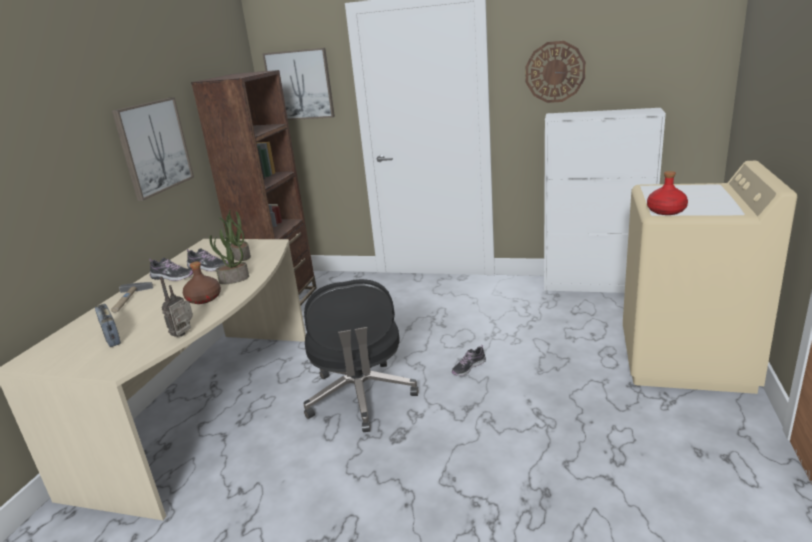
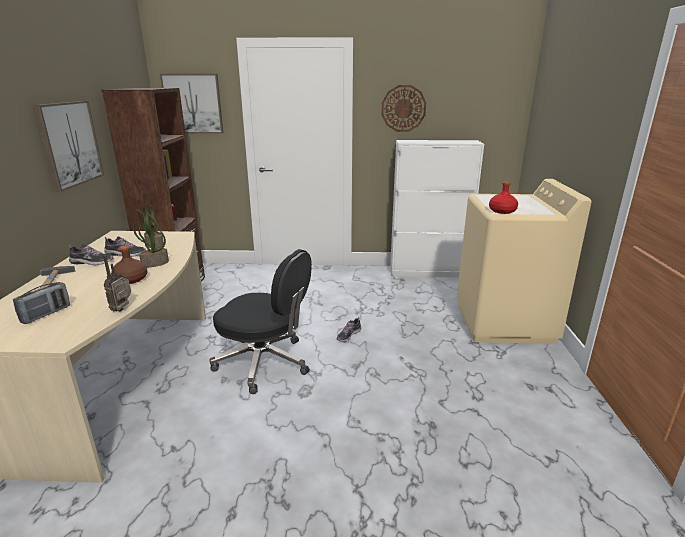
camera: 15 degrees left, 0 degrees up
radio [95,304,121,347] -> radio turned 105 degrees counterclockwise [13,282,70,324]
black office chair [304,279,418,432] -> black office chair turned 45 degrees counterclockwise [209,249,312,394]

